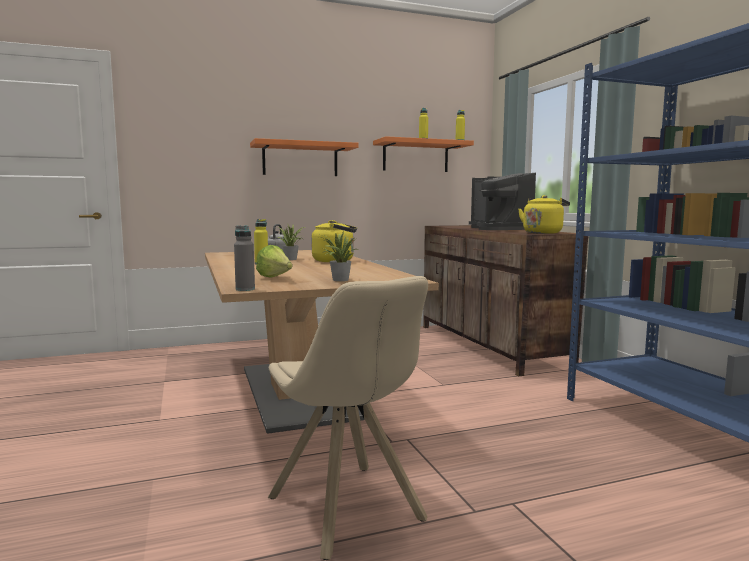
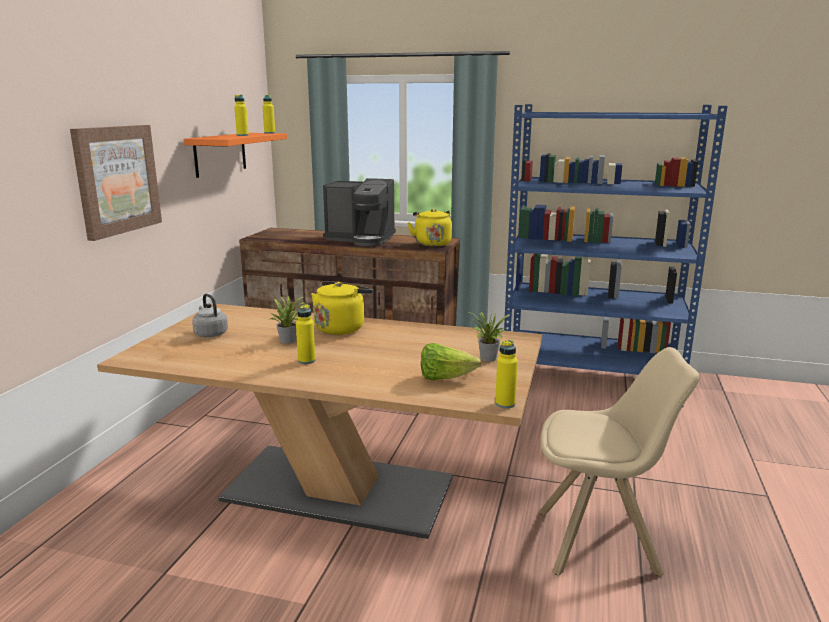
camera: 55 degrees left, 10 degrees up
grey bottle [234,225,255,291] -> yellow bottle [495,340,518,408]
orange shelf [250,138,358,176] -> picture [70,125,162,241]

